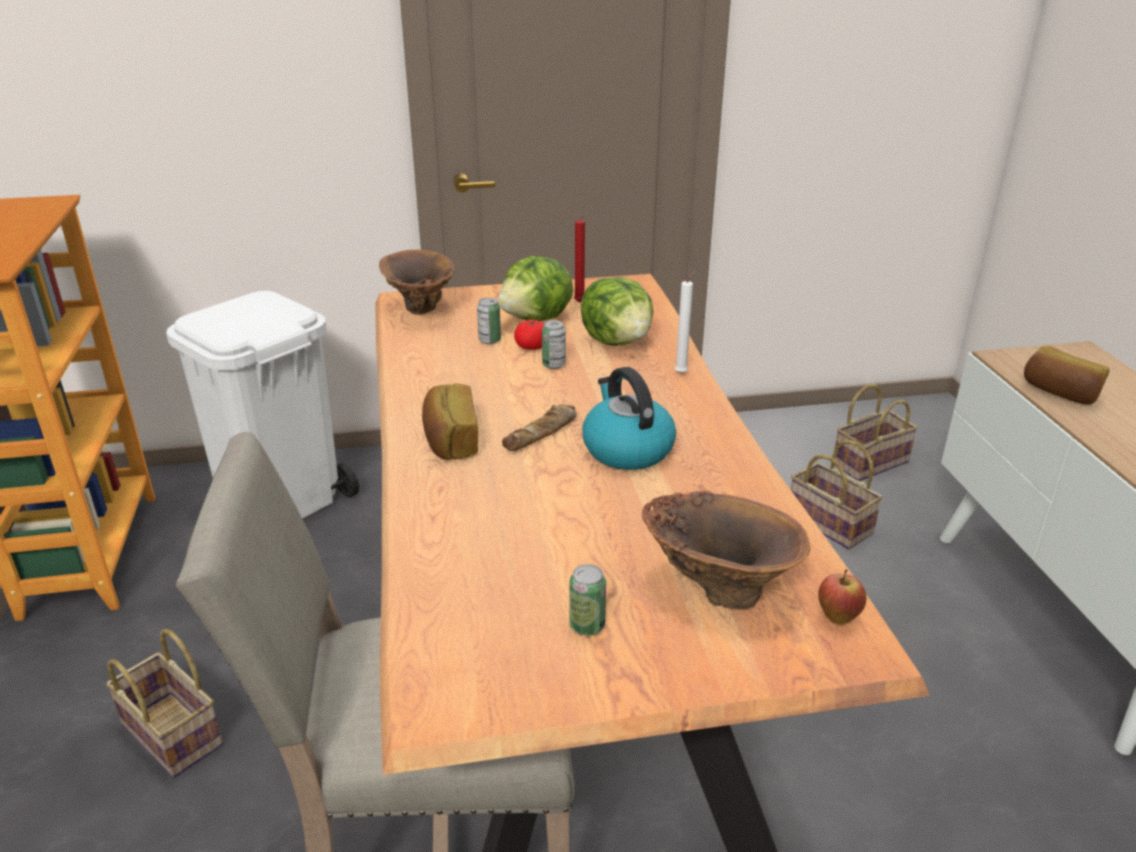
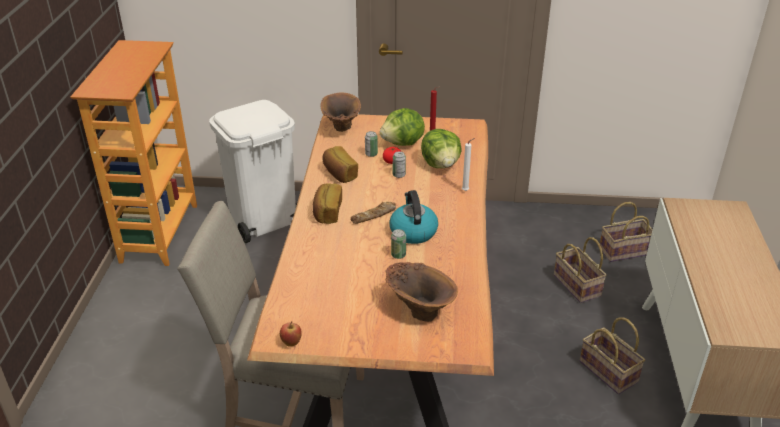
camera: 15 degrees right, 5 degrees up
basket [106,629,223,778] -> basket moved to [580,317,645,394]
can [569,564,606,636] -> can moved to [391,229,406,259]
apple [818,569,866,624] -> apple moved to [280,321,302,347]
bread [1024,346,1110,404] -> bread moved to [322,146,358,183]

